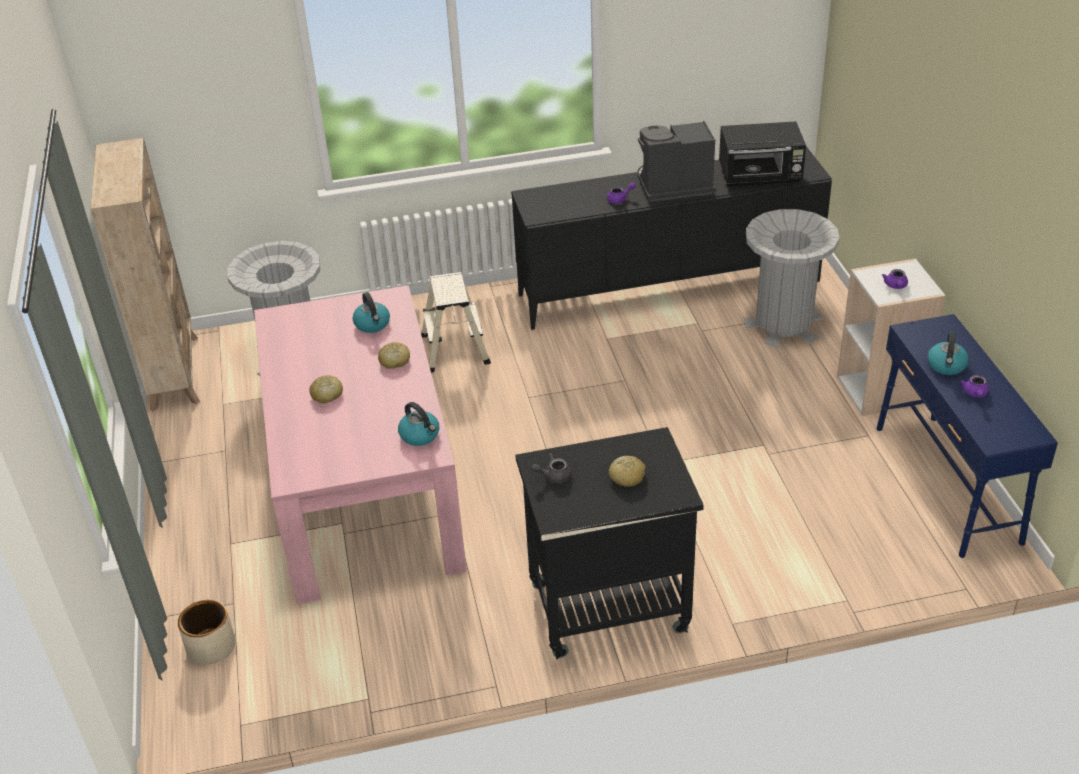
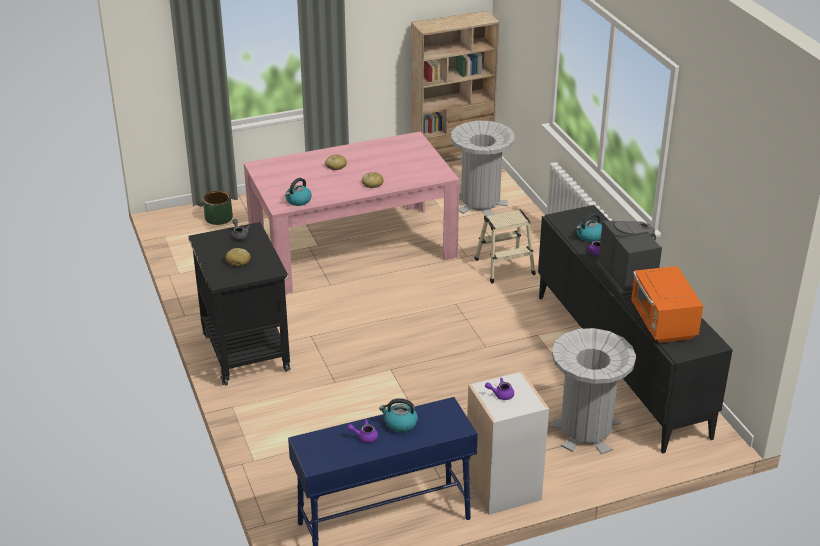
camera: 80 degrees right, 5 degrees down
beige planter [178,599,236,665] -> green planter [203,191,233,225]
kettle [352,292,390,333] -> kettle moved to [576,213,602,242]
black microwave [719,121,806,186] -> orange microwave [631,266,703,343]

